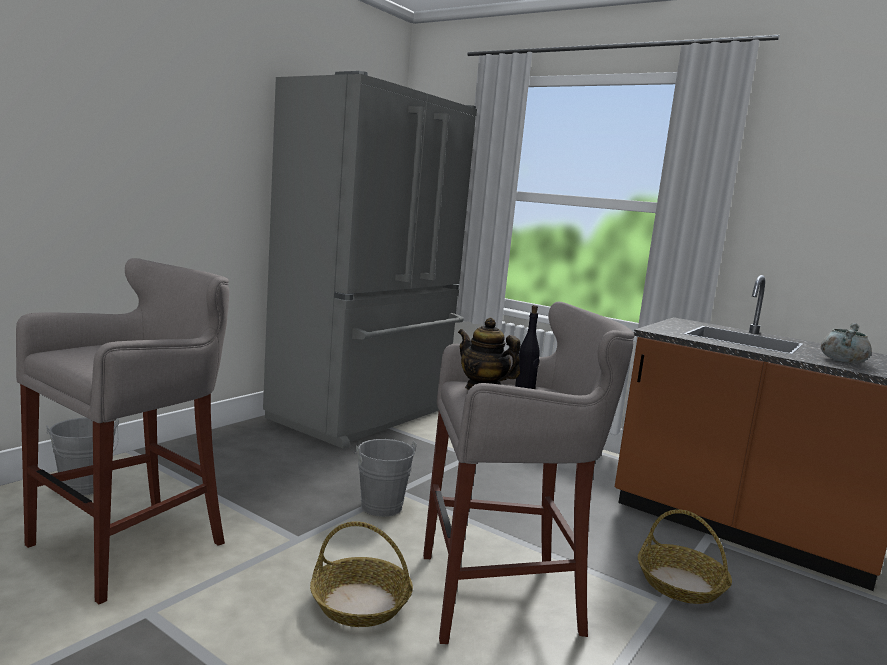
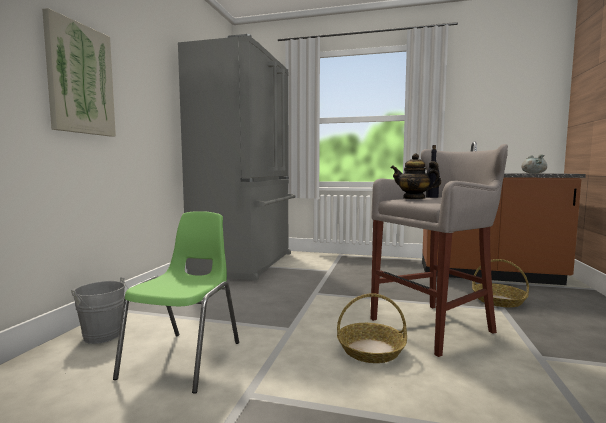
camera: 20 degrees left, 5 degrees down
grey stool [16,258,229,604] -> green chair [113,211,239,394]
grey bucket [354,439,417,517] -> none
none -> picture [42,8,116,137]

